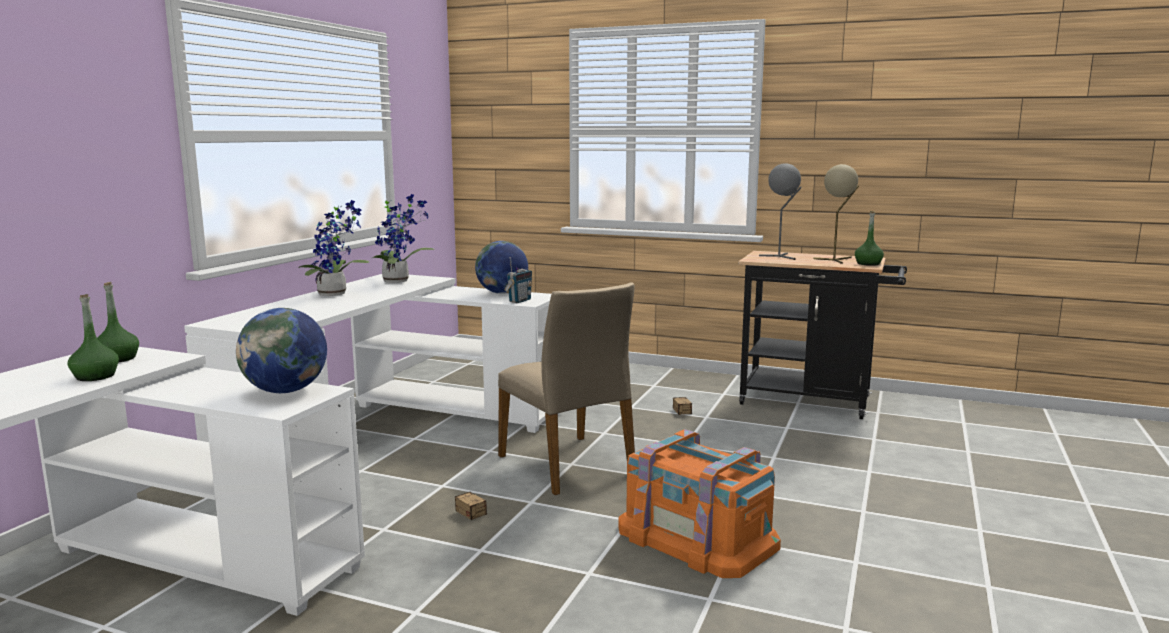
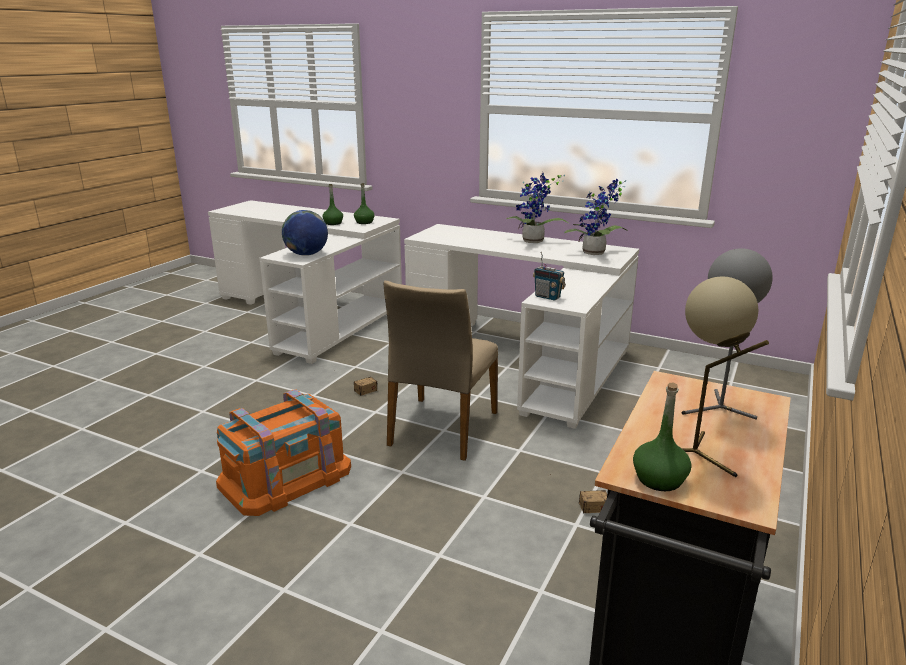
camera: 95 degrees right, 10 degrees up
globe [475,241,528,294] -> none
beige chair [498,282,635,495] -> beige chair turned 45 degrees counterclockwise [384,281,498,461]

